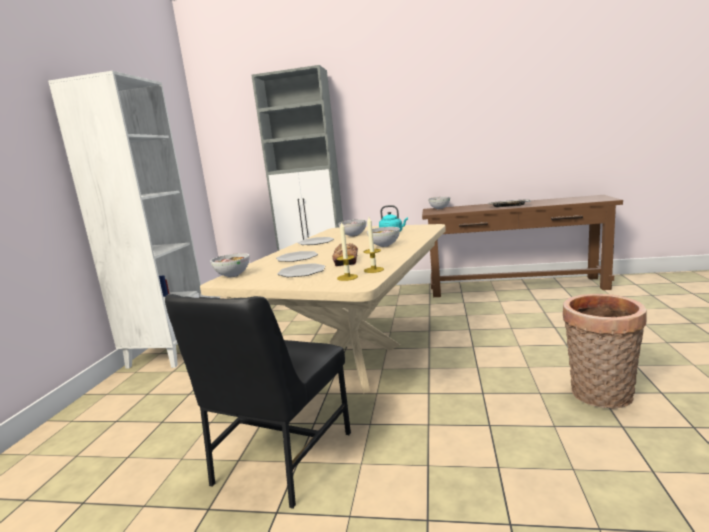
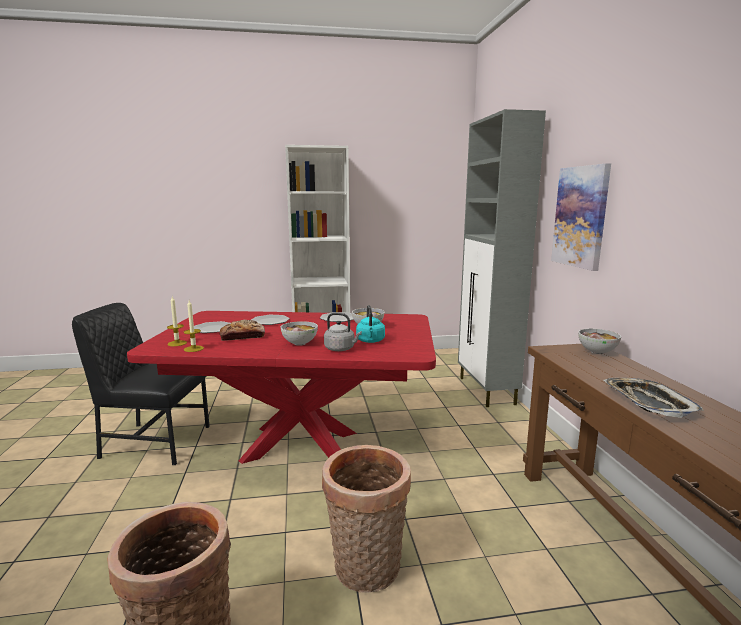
camera: 70 degrees right, 0 degrees up
beige dining table [200,224,446,394] -> red dining table [127,311,436,464]
bowl [210,253,249,278] -> none
none -> basket [322,445,411,593]
none -> grey kettle [324,313,362,351]
none -> picture [551,163,611,271]

